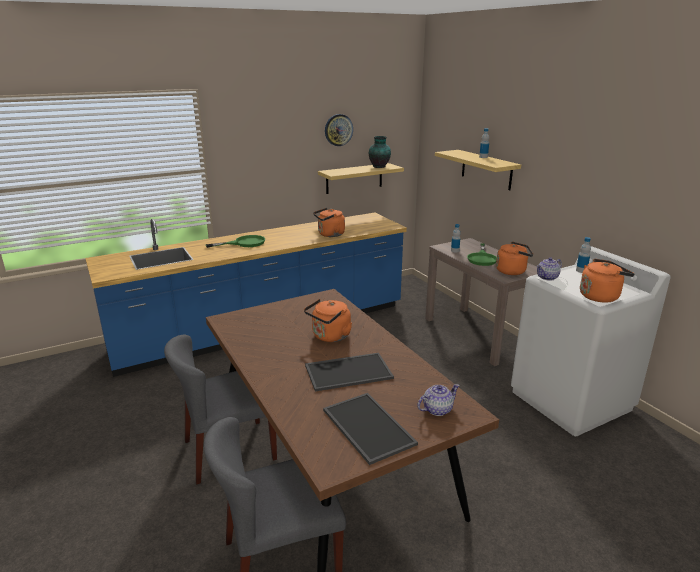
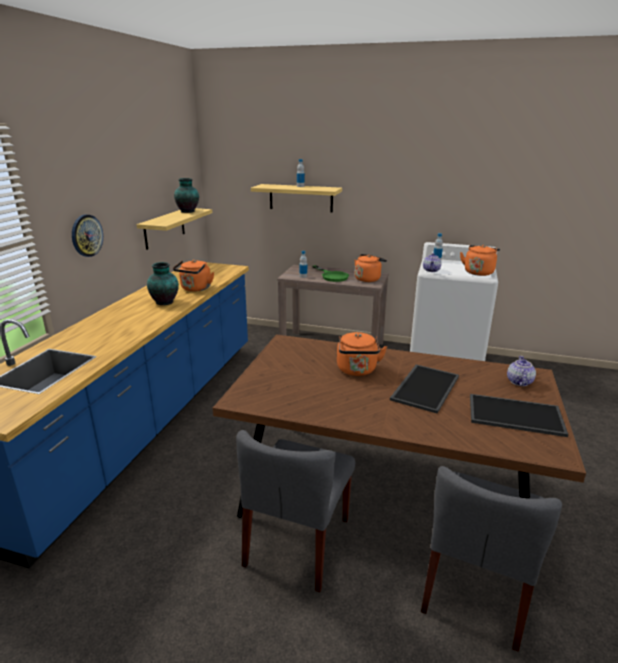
camera: 45 degrees left, 0 degrees up
green frying pan [205,235,265,248] -> none
wall clock [325,114,353,146] -> wall clock moved to [72,215,103,257]
none -> vase [147,262,179,305]

